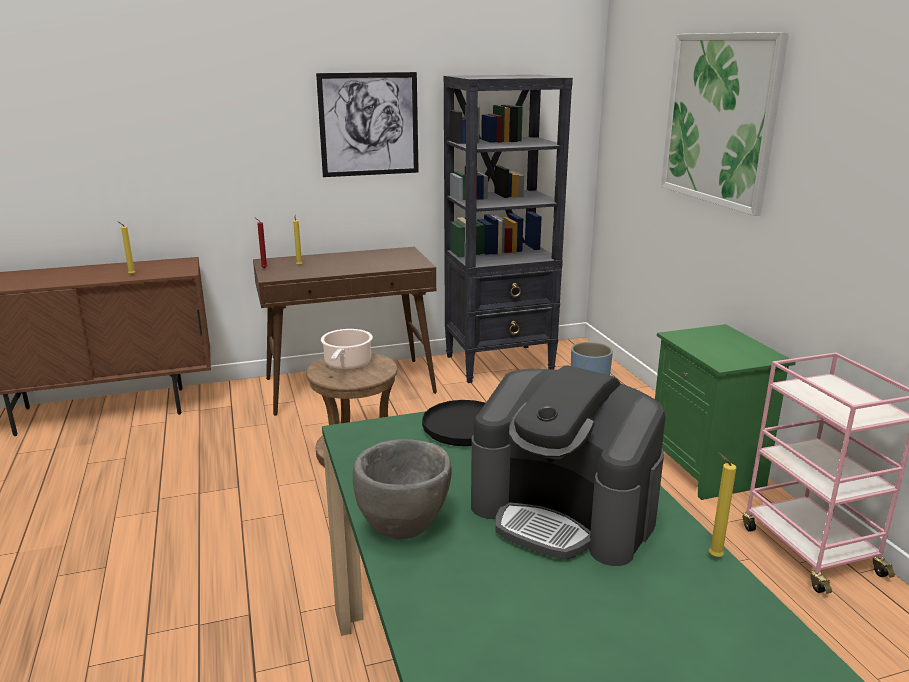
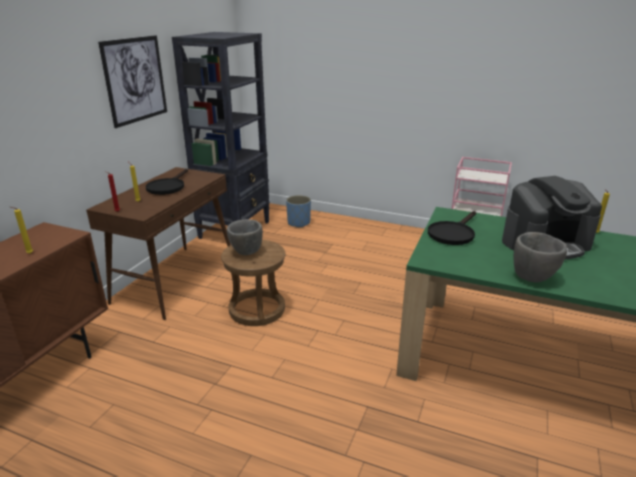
camera: 50 degrees left, 5 degrees up
cooking pot [321,329,373,370] -> grey bowl [227,219,263,255]
green nightstand [655,324,796,500] -> none
picture [661,32,789,216] -> none
none -> black frying pan [146,169,188,195]

